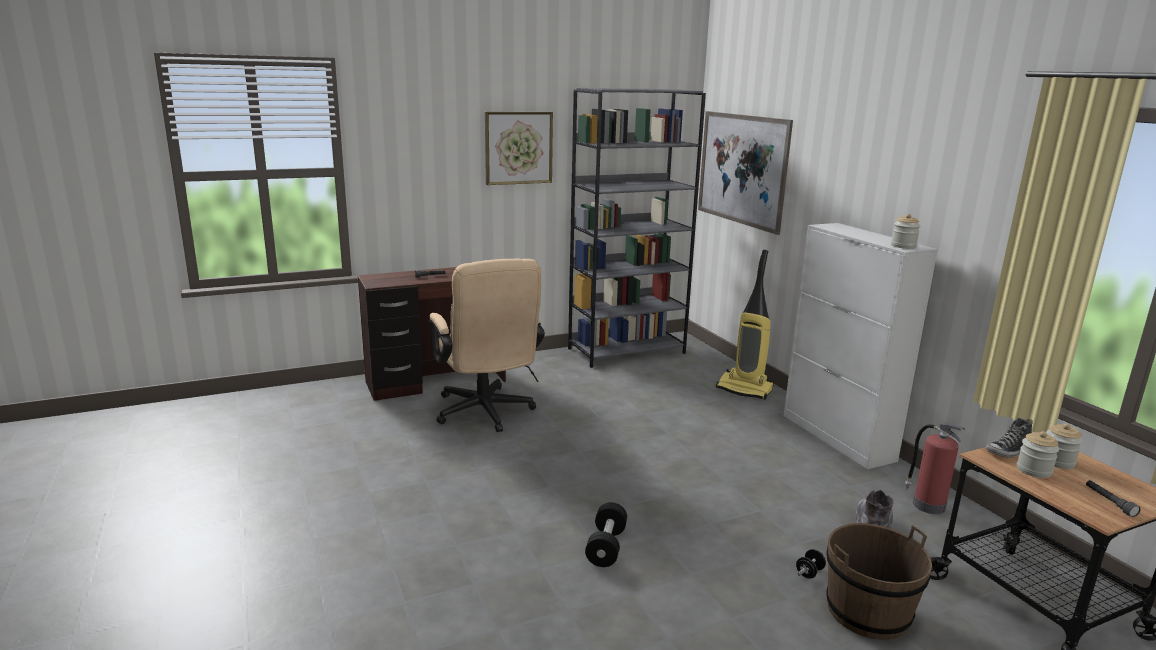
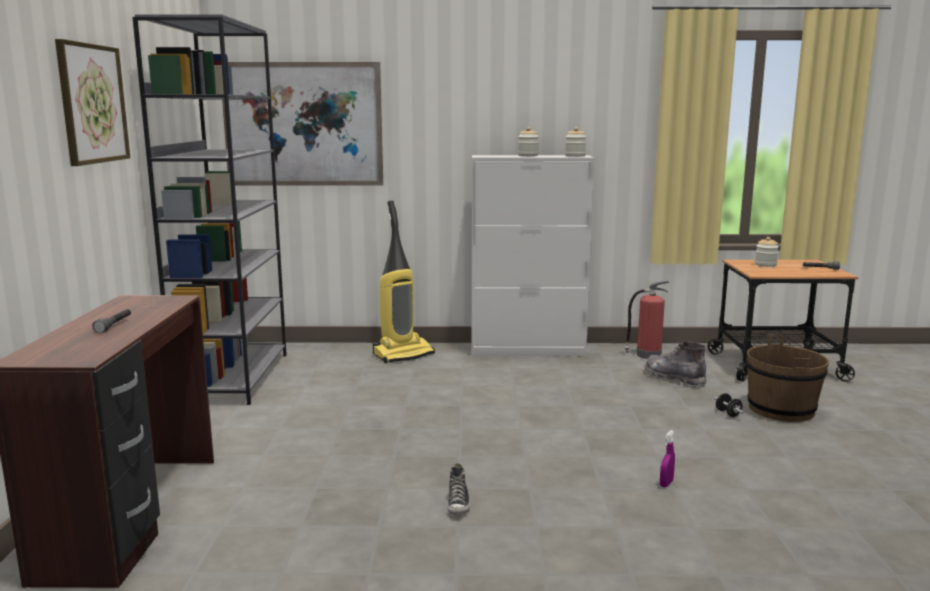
camera: 65 degrees left, 5 degrees down
beige office chair [429,258,545,432] -> none
black dumbbell [585,502,627,567] -> purple spray bottle [660,430,675,487]
shoe [986,417,1033,458] -> shoe moved to [447,463,470,515]
jar [1017,431,1059,478] -> jar moved to [518,127,539,156]

